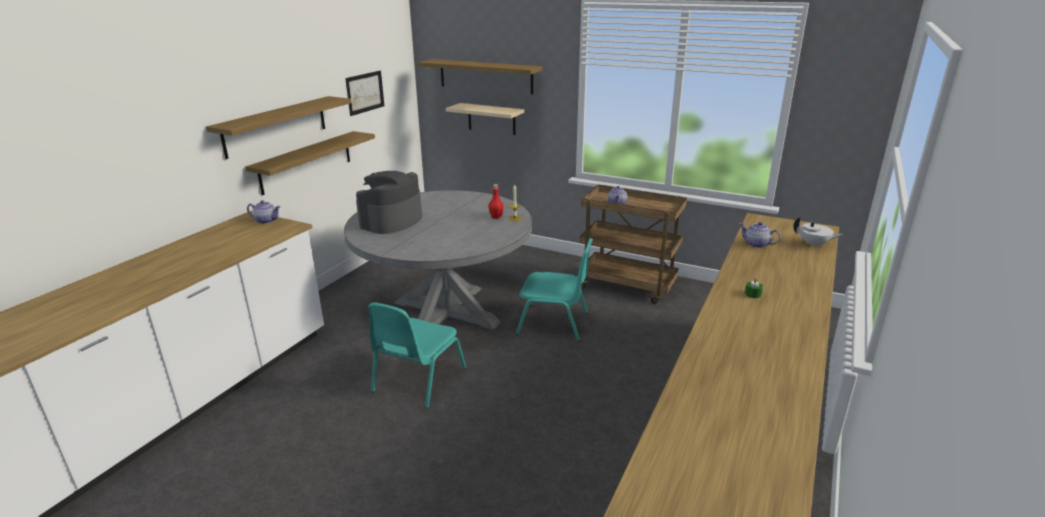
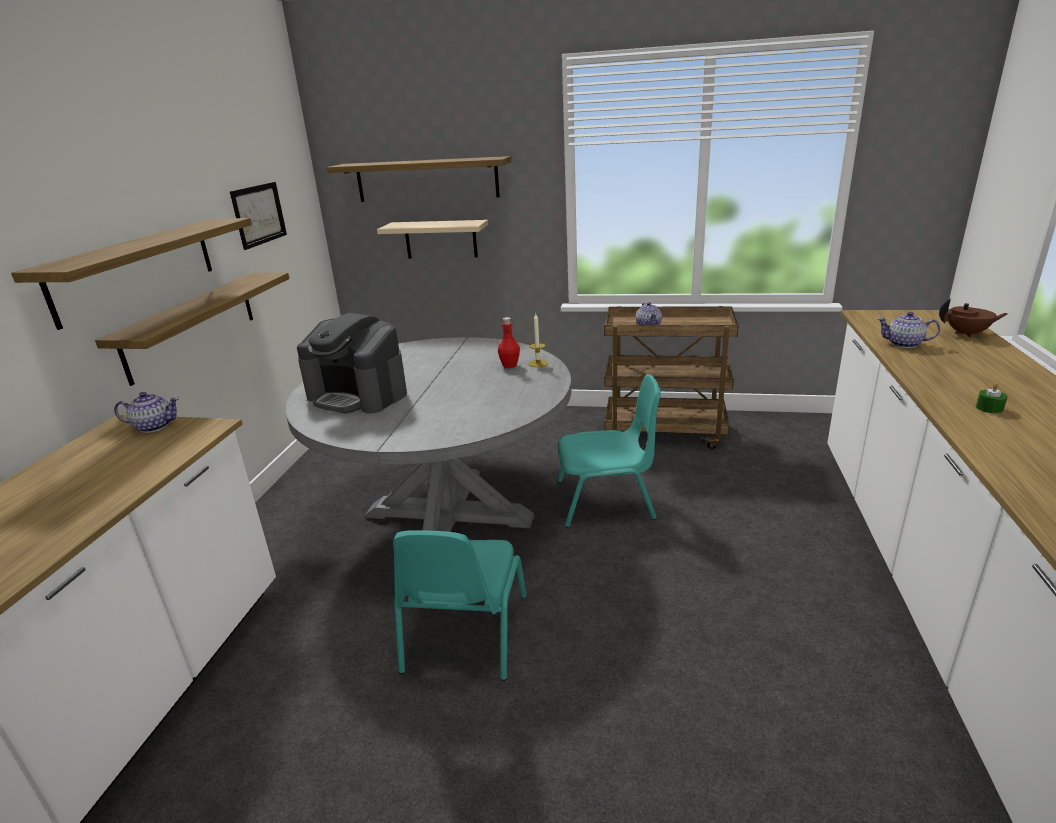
camera: 15 degrees left, 0 degrees up
coffee machine [356,171,422,234] -> coffee machine turned 75 degrees counterclockwise [297,313,407,414]
white teapot [793,217,843,248] -> brown teapot [939,299,1008,338]

